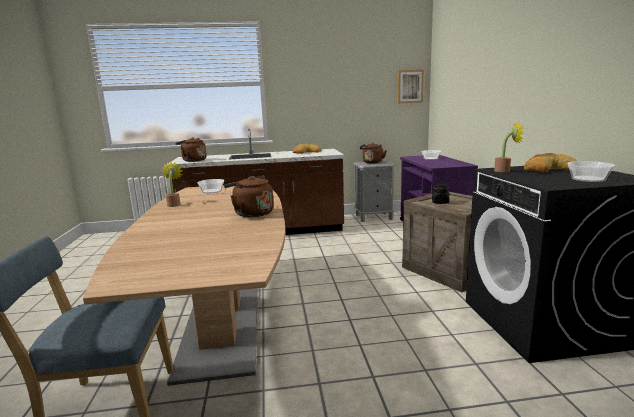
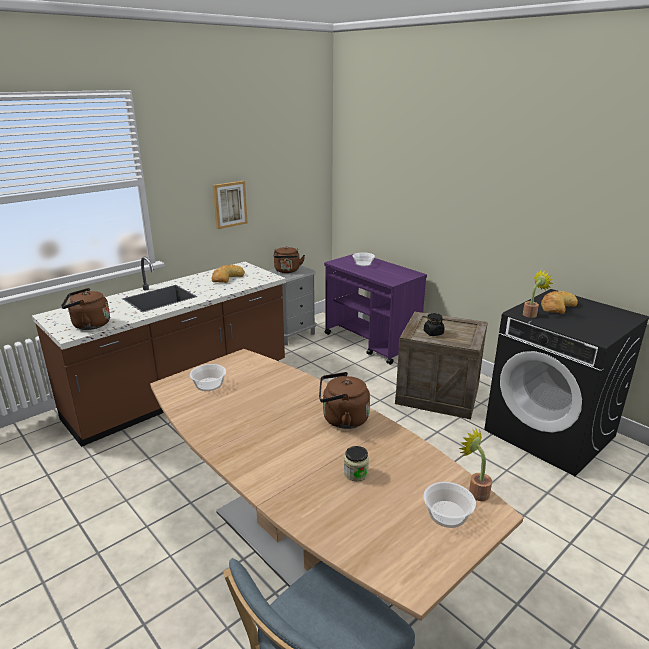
camera: 35 degrees left, 10 degrees up
potted plant [162,161,183,207] -> potted plant moved to [458,429,492,501]
picture [397,70,424,103] -> picture moved to [213,181,248,229]
bowl [567,161,615,182] -> bowl moved to [423,482,476,528]
none -> jar [344,446,369,481]

